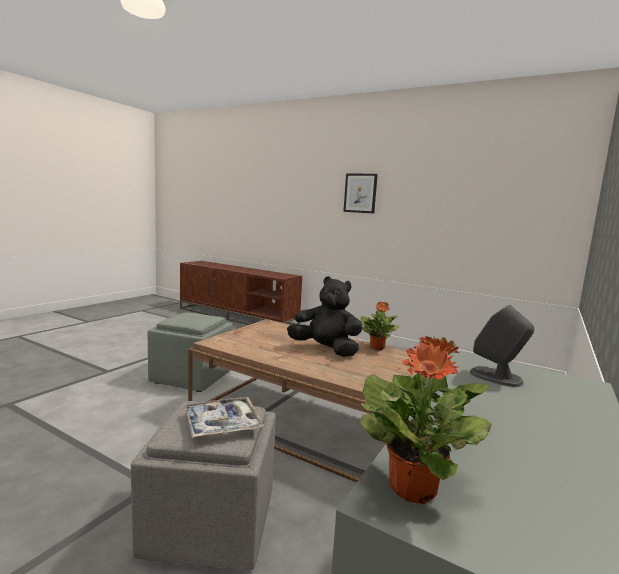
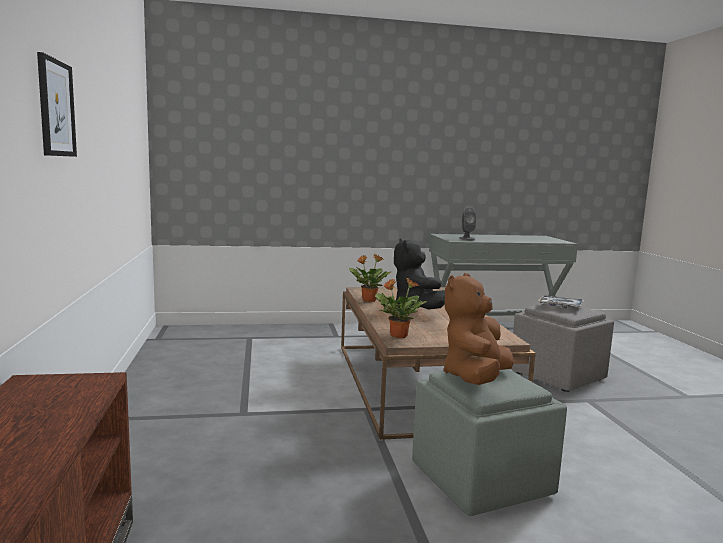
camera: 130 degrees left, 0 degrees up
potted plant [360,336,491,504] -> potted plant moved to [375,278,428,338]
none -> brown plush toy [443,273,514,385]

